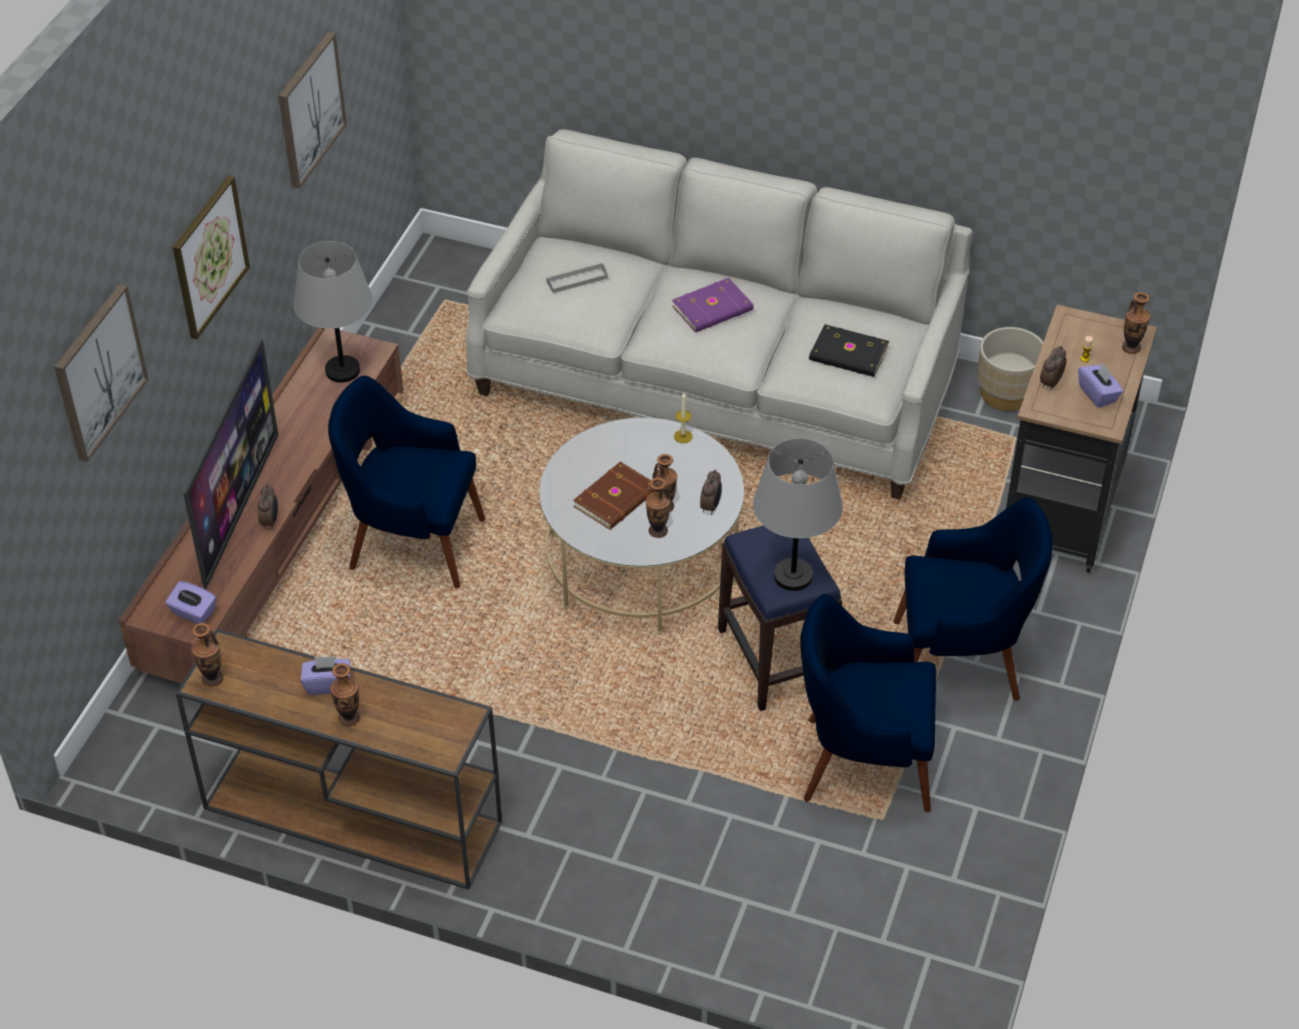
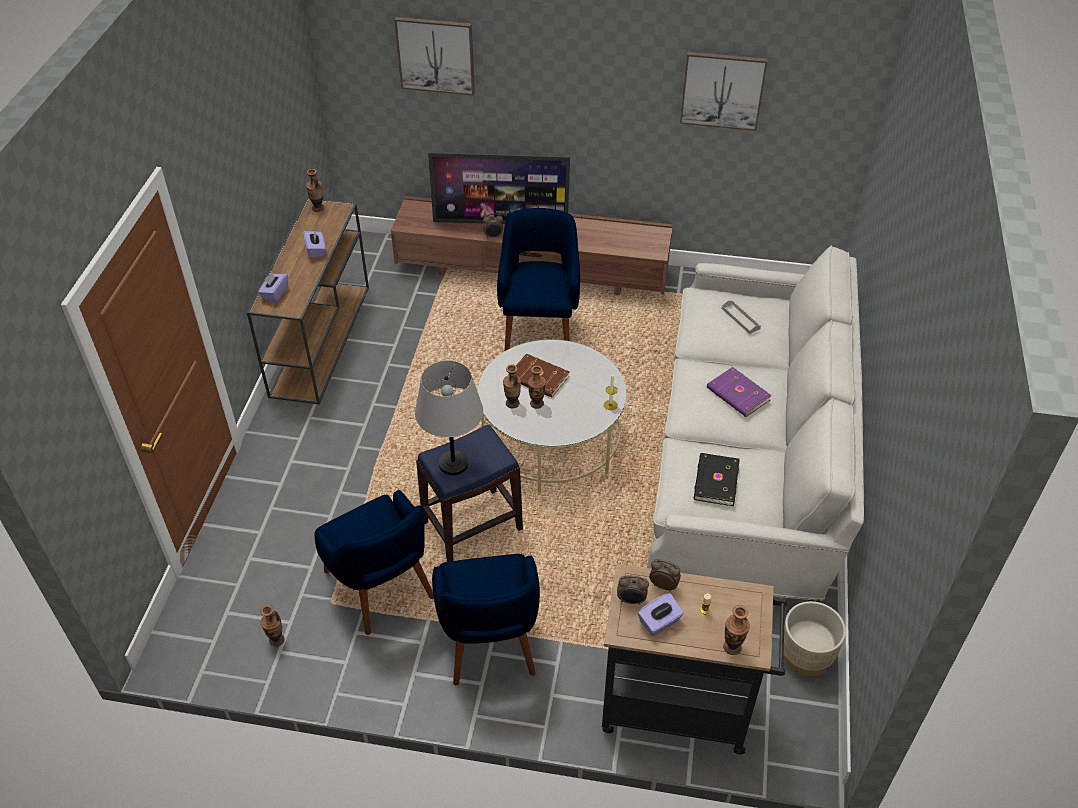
camera: 80 degrees right, 0 degrees up
purple tissue box [165,581,216,624] -> purple tissue box moved to [258,271,288,303]
picture [173,175,250,339] -> none
grey table lamp [294,241,373,383] -> none
vase [330,663,360,727] -> vase moved to [261,605,285,647]
alarm clock [700,469,722,515] -> alarm clock moved to [617,575,649,605]
blue armchair [800,594,936,812] -> blue armchair turned 150 degrees clockwise [315,490,434,635]

